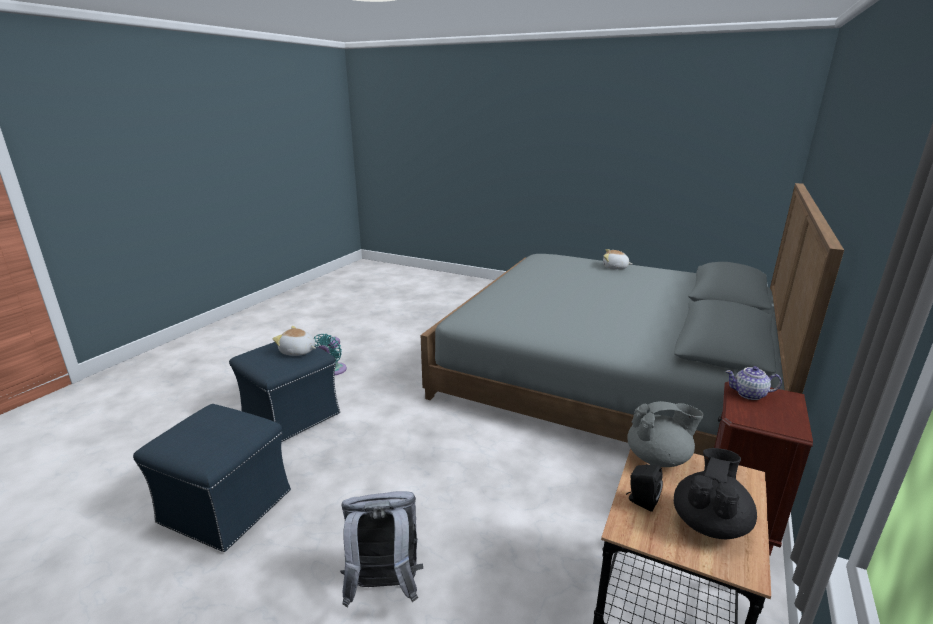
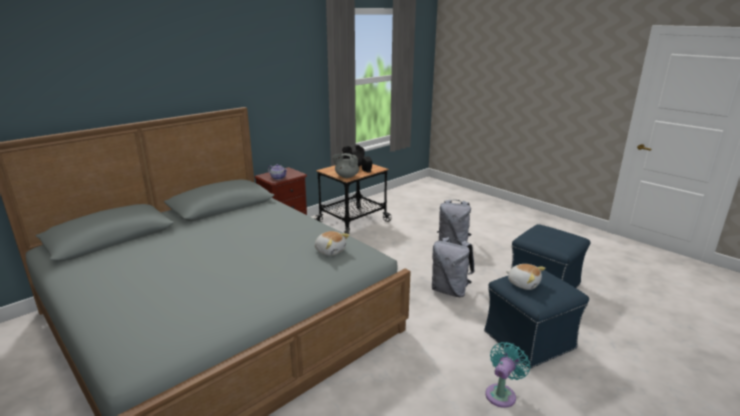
camera: 160 degrees left, 0 degrees up
plush toy [603,249,633,269] -> plush toy moved to [315,231,350,256]
none -> grey backpack [432,237,475,297]

